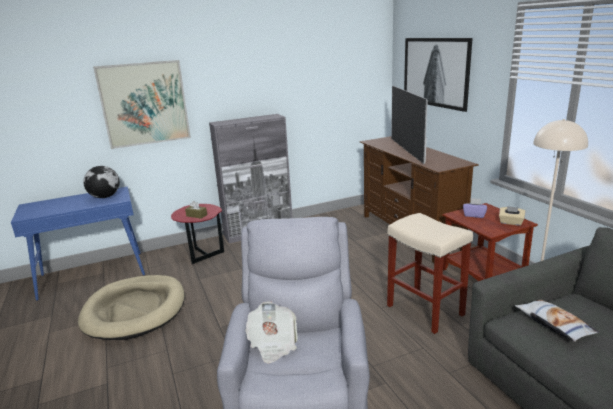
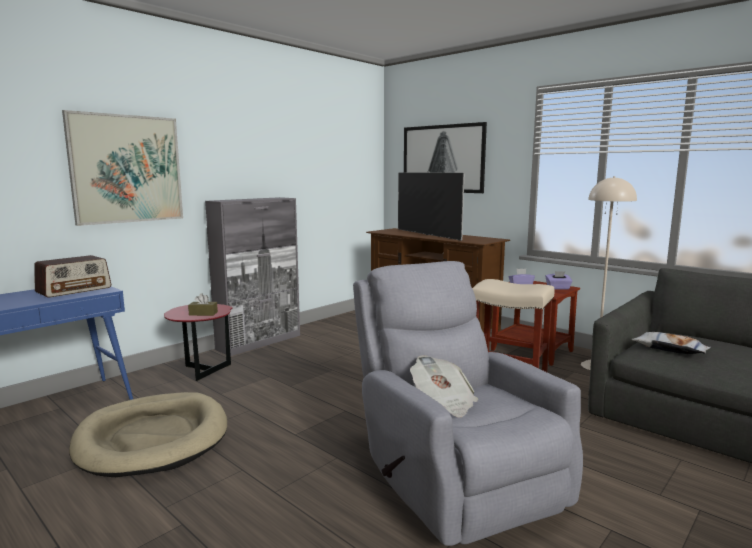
camera: 25 degrees left, 10 degrees down
globe [83,166,120,198] -> radio [34,255,111,298]
beige tissue box [499,206,525,226] -> purple tissue box [545,271,572,290]

